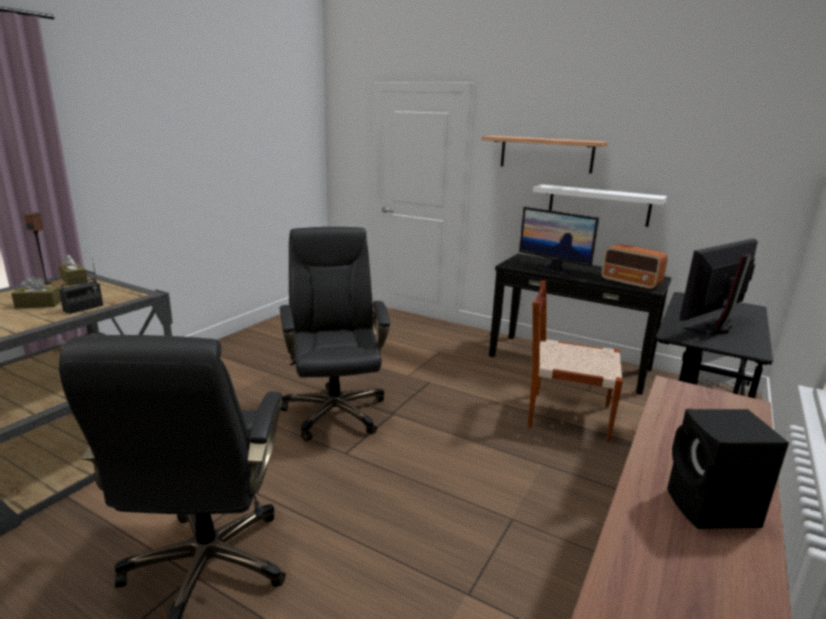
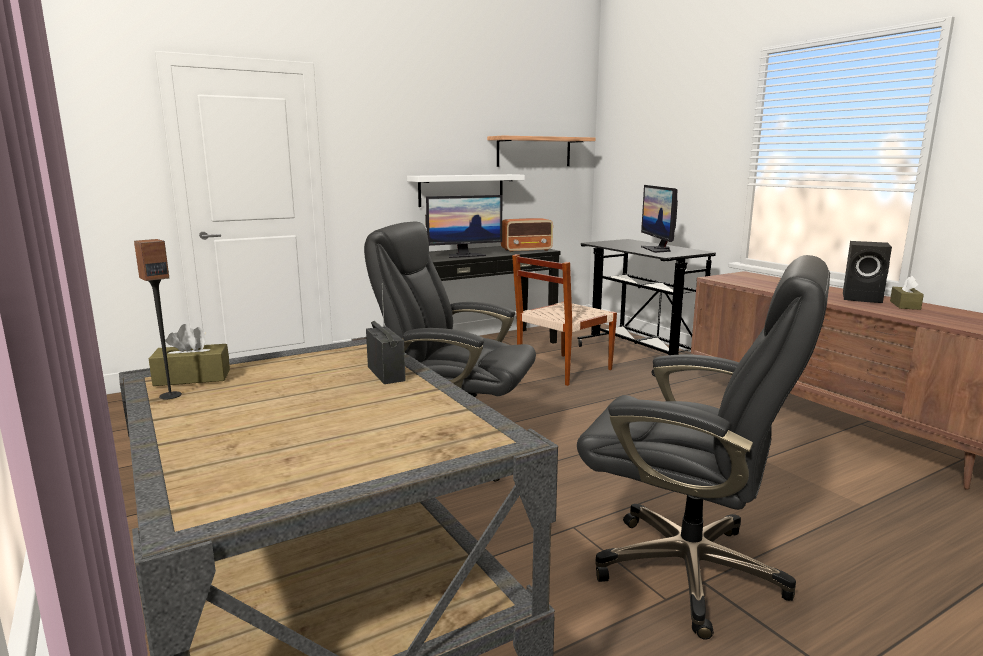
camera: 60 degrees left, 5 degrees down
brown tissue box [11,275,61,308] -> brown tissue box moved to [890,276,924,310]
shelf [482,136,609,174] -> shelf moved to [487,136,595,167]

